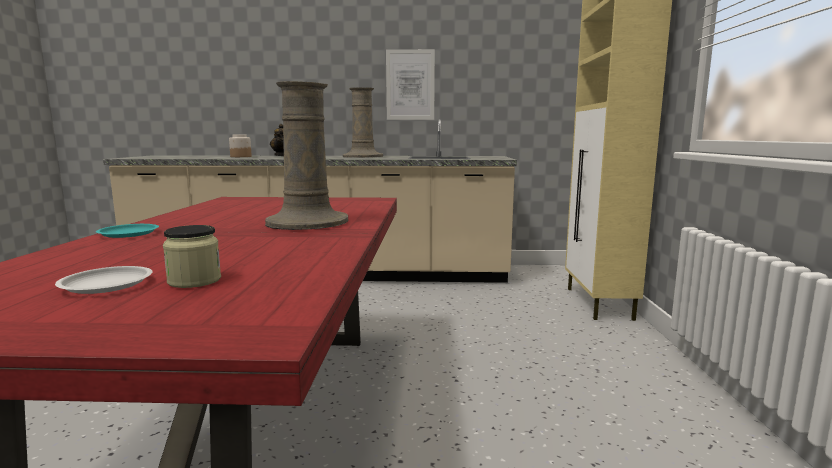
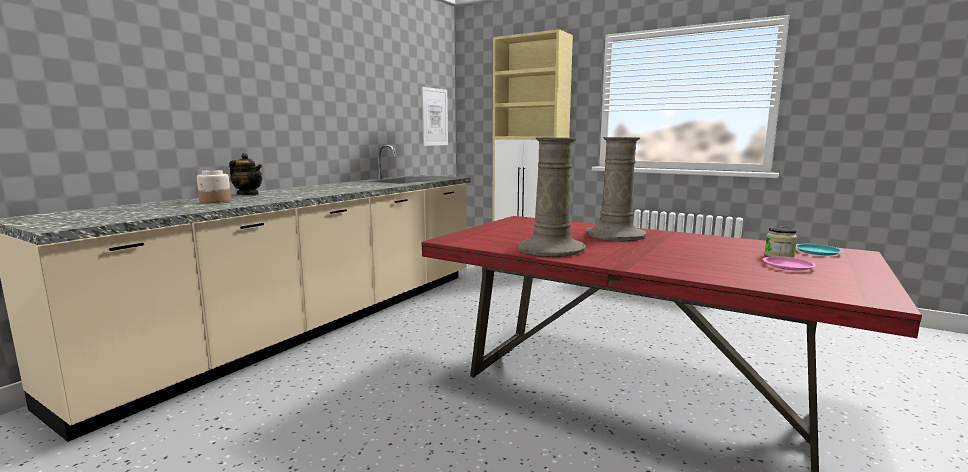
camera: 60 degrees left, 0 degrees up
white plate [55,266,153,294] -> pink plate [763,256,816,271]
turquoise plate [96,224,159,238] -> turquoise plate moved to [796,244,843,255]
beige vase [343,87,383,158] -> beige vase moved to [518,137,585,257]
picture [386,49,435,120] -> picture moved to [422,87,448,146]

